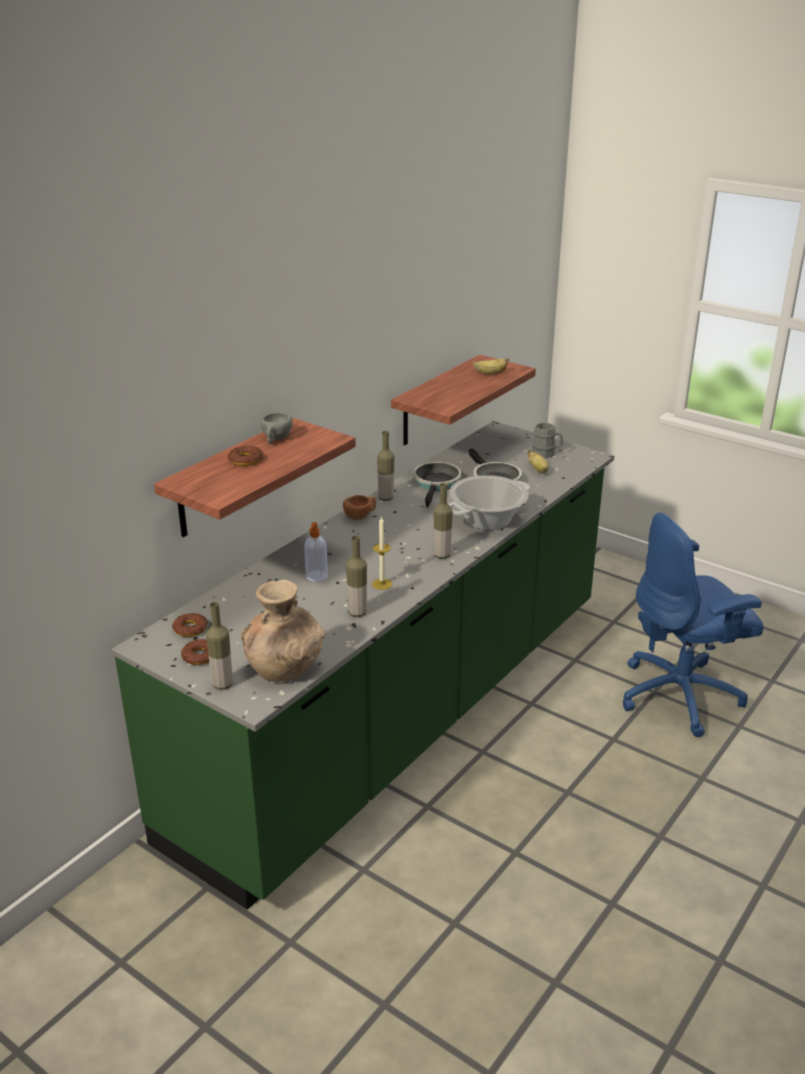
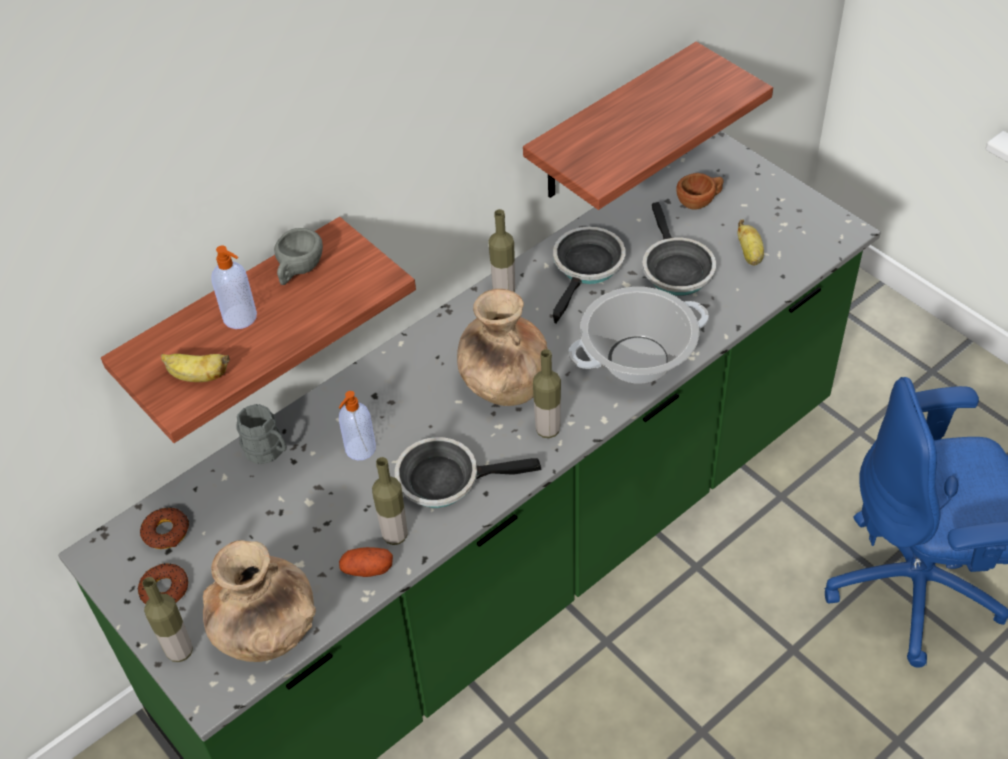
camera: 15 degrees right, 20 degrees up
donut [228,446,263,466] -> soap dispenser [211,245,257,329]
brown cup [343,495,376,520] -> brown cup moved to [676,173,724,210]
candle [372,516,393,590] -> frying pan [395,437,542,508]
banana [472,358,509,374] -> banana moved to [161,354,230,382]
grey mug [532,423,563,458] -> grey mug moved to [236,404,287,464]
none -> potato [339,547,393,577]
none -> brown vase [457,289,547,406]

